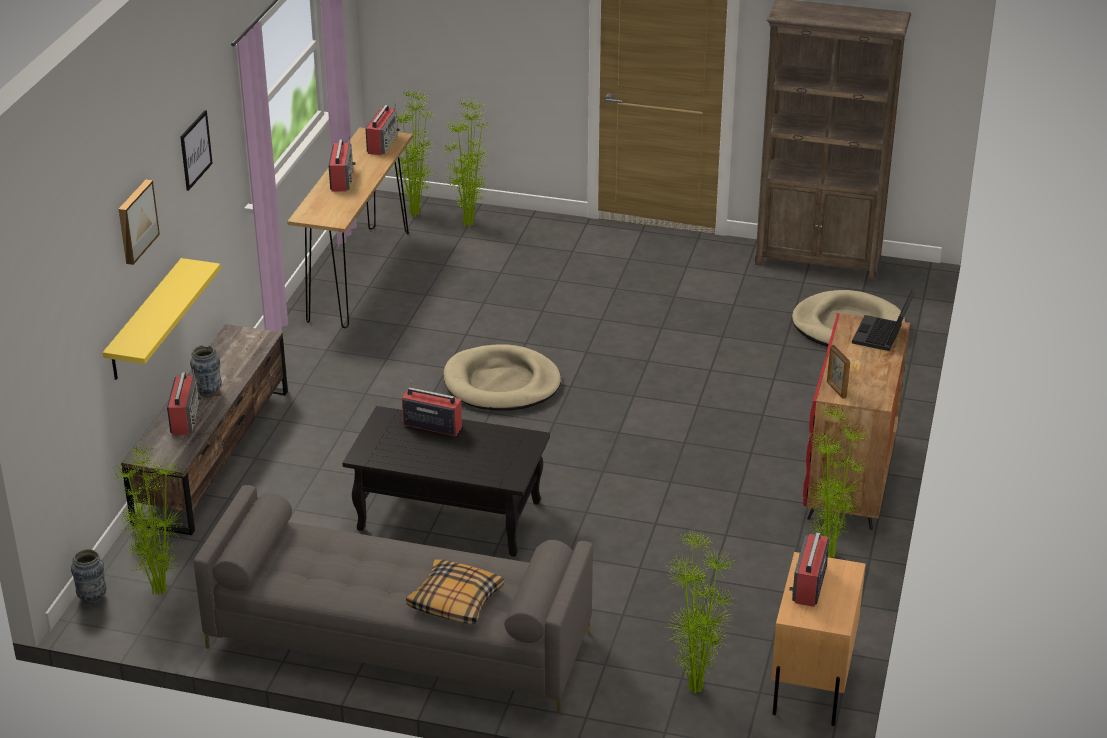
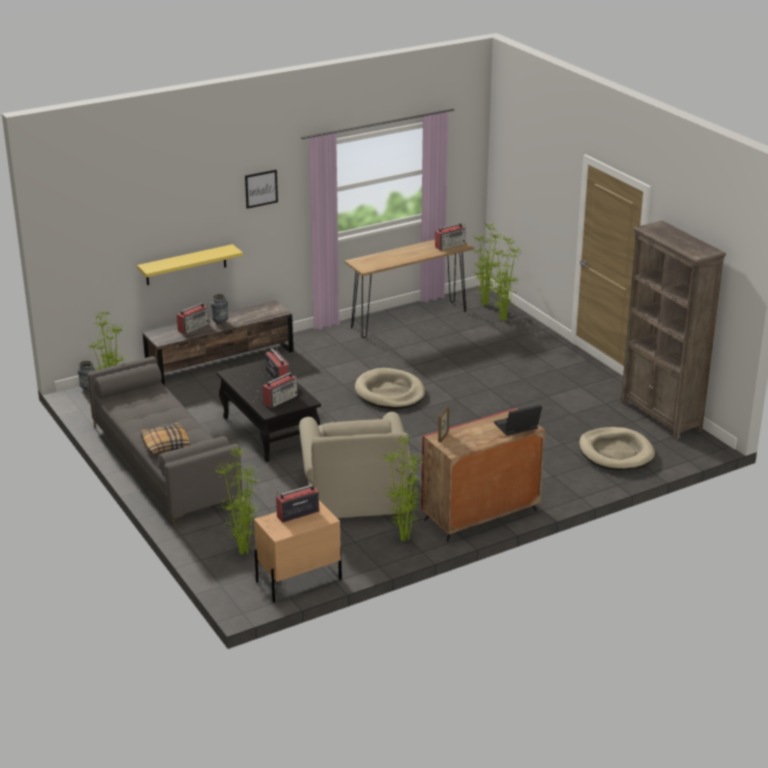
camera: 45 degrees right, 5 degrees down
picture [119,180,160,265] -> none
radio [329,136,356,192] -> radio moved to [263,372,298,408]
none -> beige armchair [299,412,414,518]

